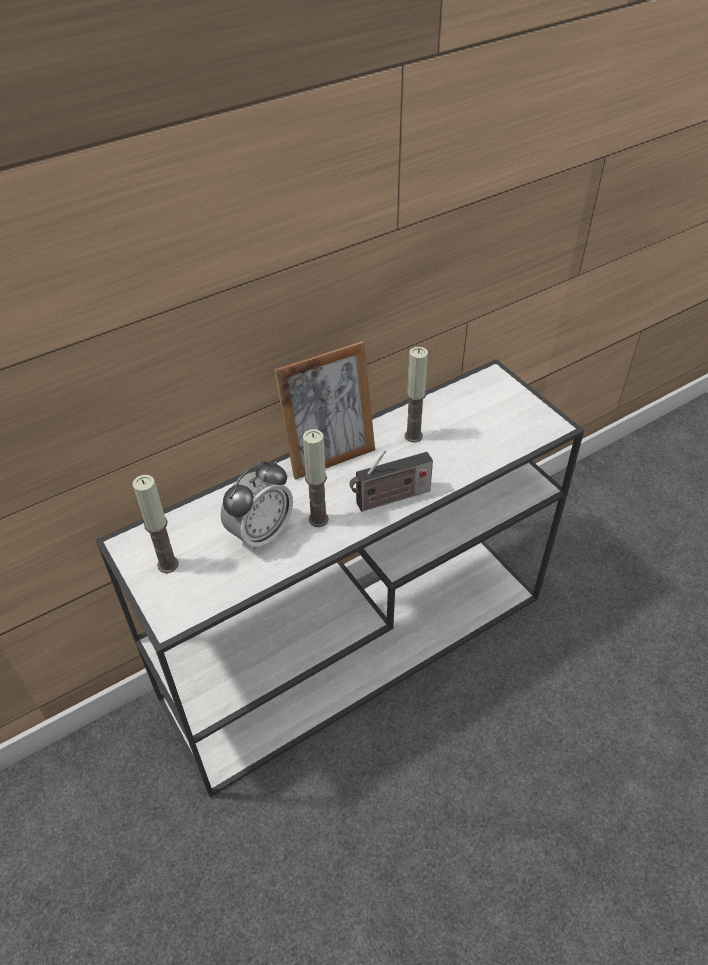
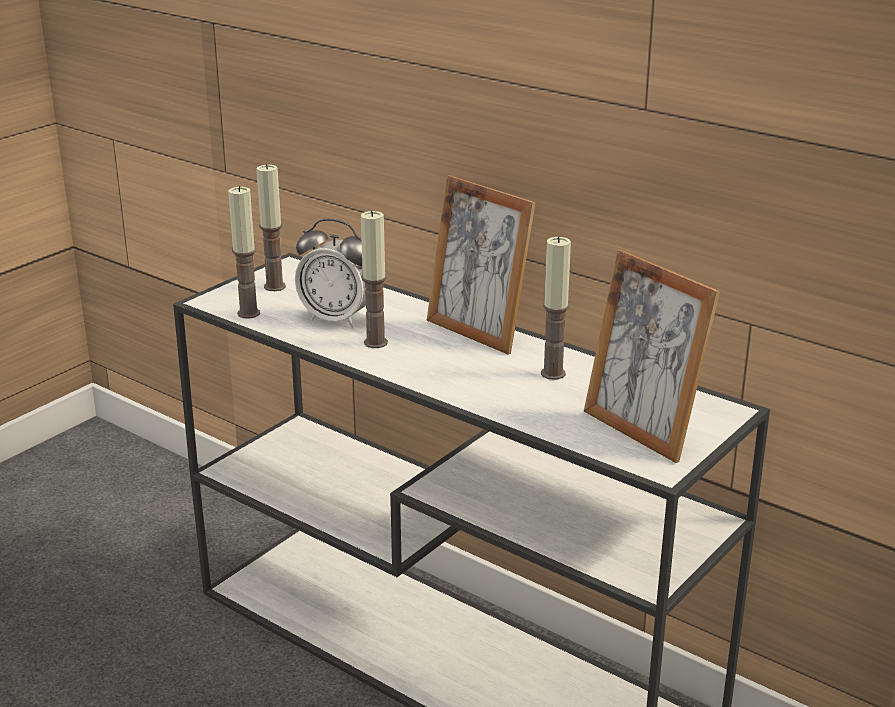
camera: 70 degrees right, 20 degrees down
radio [349,450,433,512] -> none
none -> candle [228,186,260,319]
none -> picture frame [584,250,720,463]

